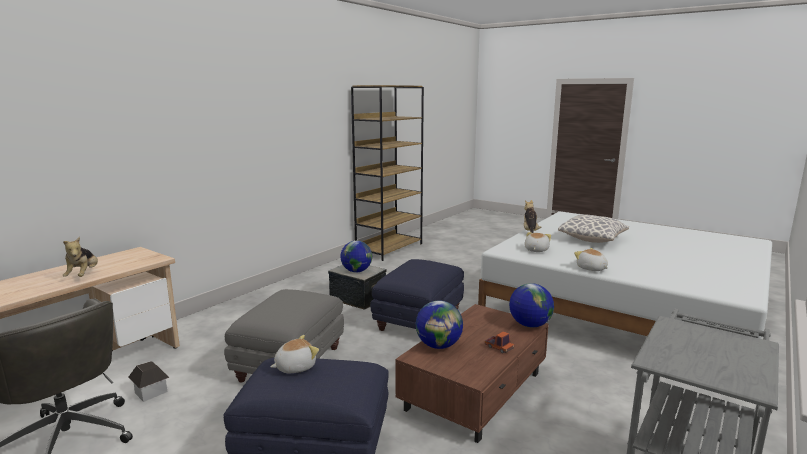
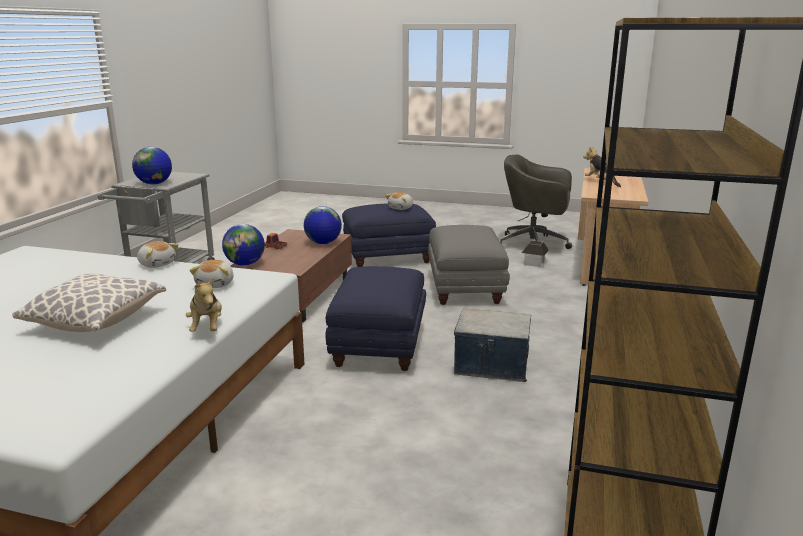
camera: 160 degrees right, 5 degrees up
globe [340,241,372,272] -> globe moved to [132,147,172,185]

